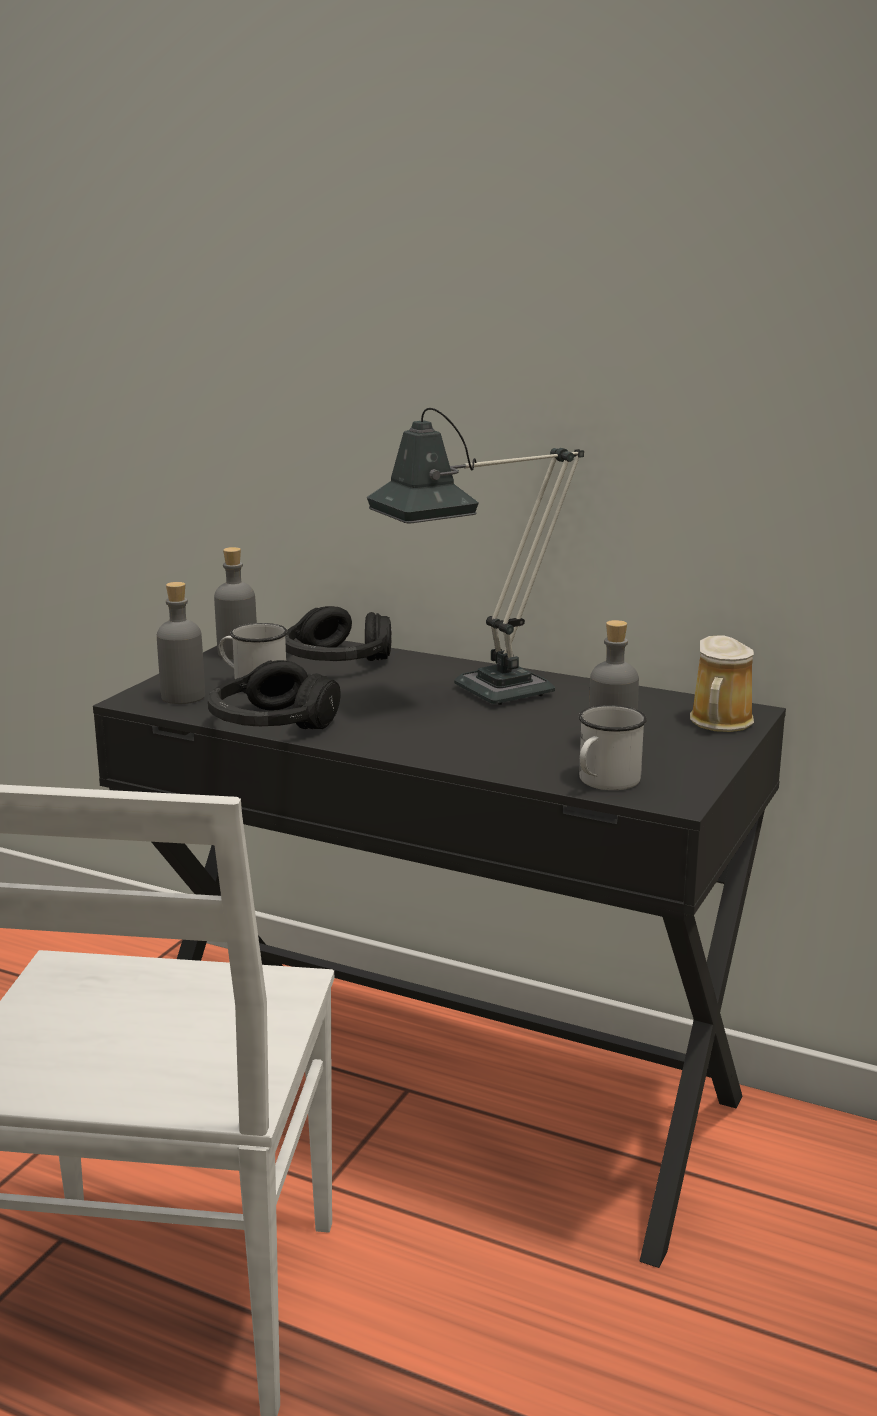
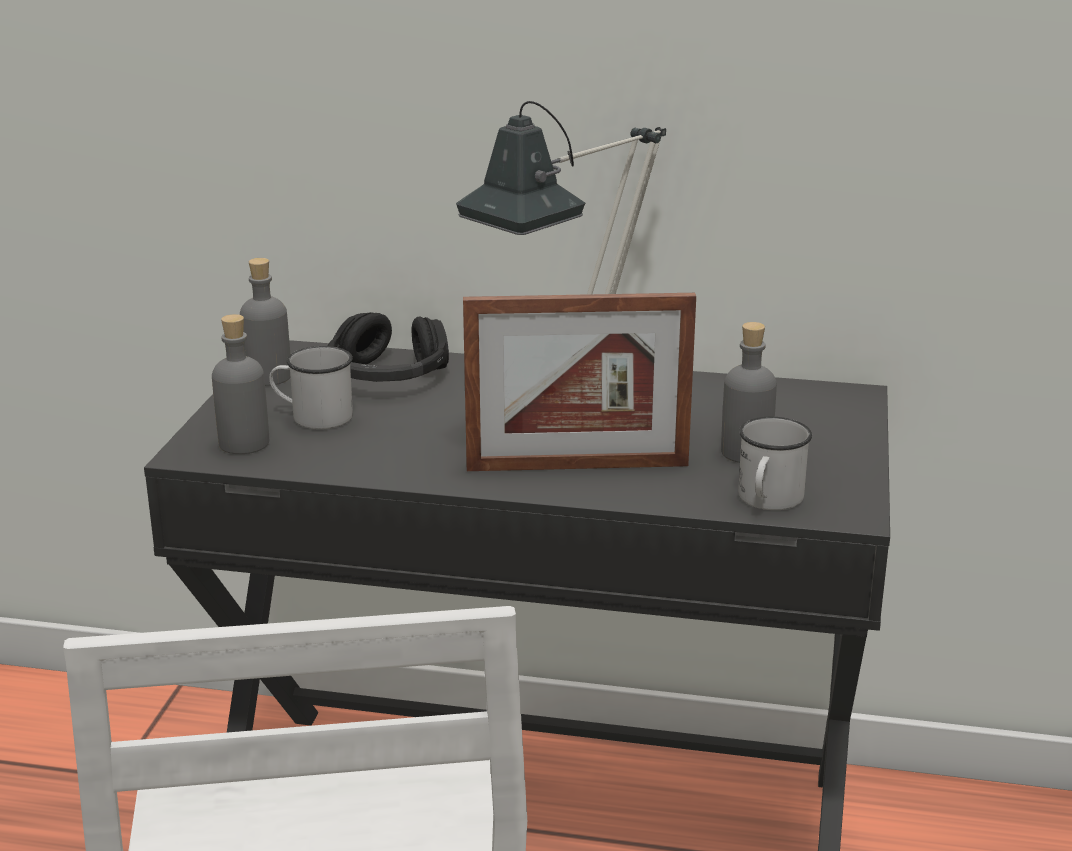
camera: 15 degrees left, 5 degrees up
black headphones [208,660,341,729] -> none
mug [690,635,754,732] -> none
none -> picture frame [463,293,696,471]

